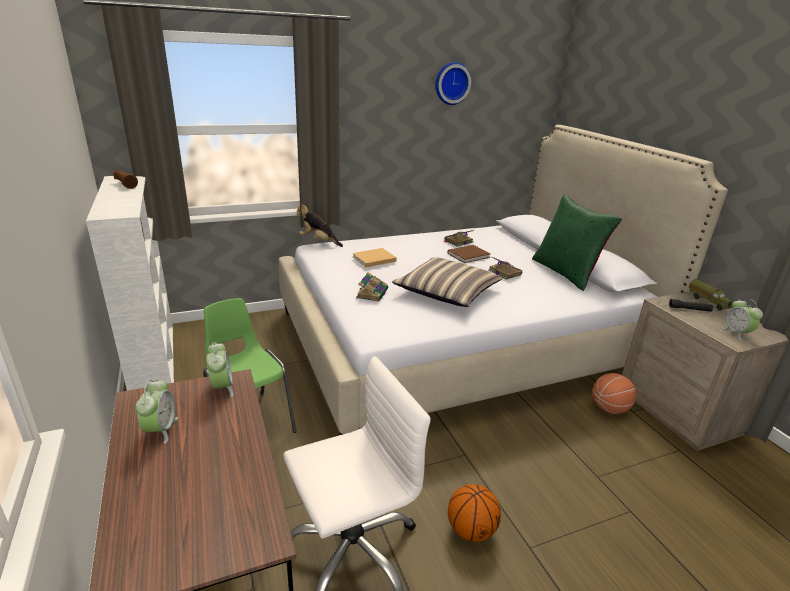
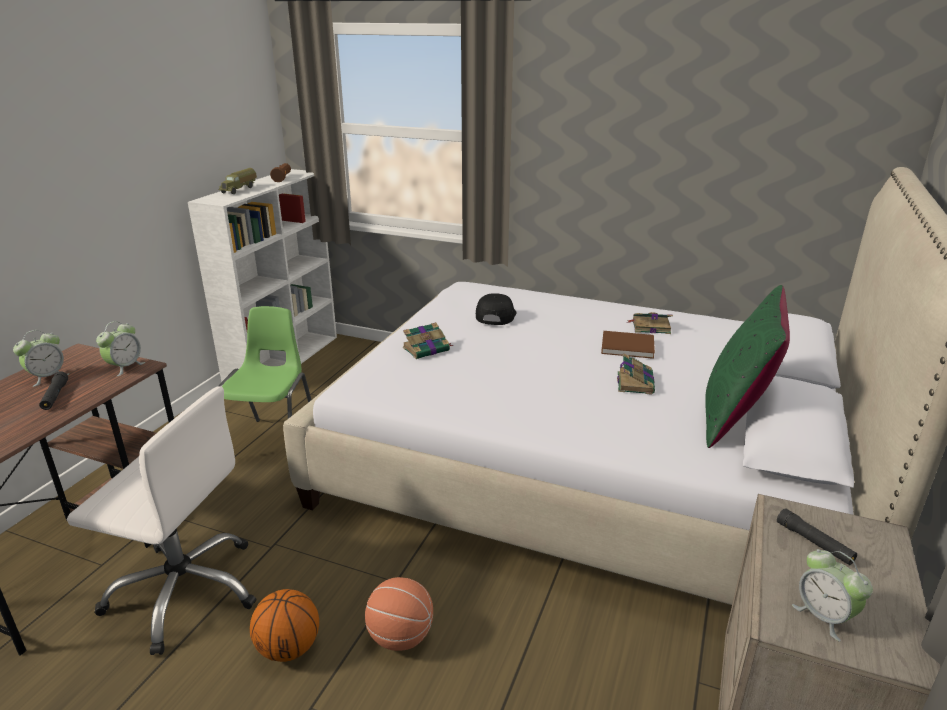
camera: 45 degrees right, 0 degrees up
plush toy [296,203,343,247] -> none
beige book [352,248,397,267] -> black cap [476,293,516,325]
pillow [392,258,503,307] -> none
wall clock [435,62,471,105] -> none
basketball [592,373,636,414] -> basketball moved to [365,577,433,651]
toy truck [688,279,733,311] -> toy truck moved to [218,168,257,194]
alarm clock [722,299,763,341] -> alarm clock turned 60 degrees counterclockwise [792,549,873,642]
none -> black flashlight [39,371,68,410]

